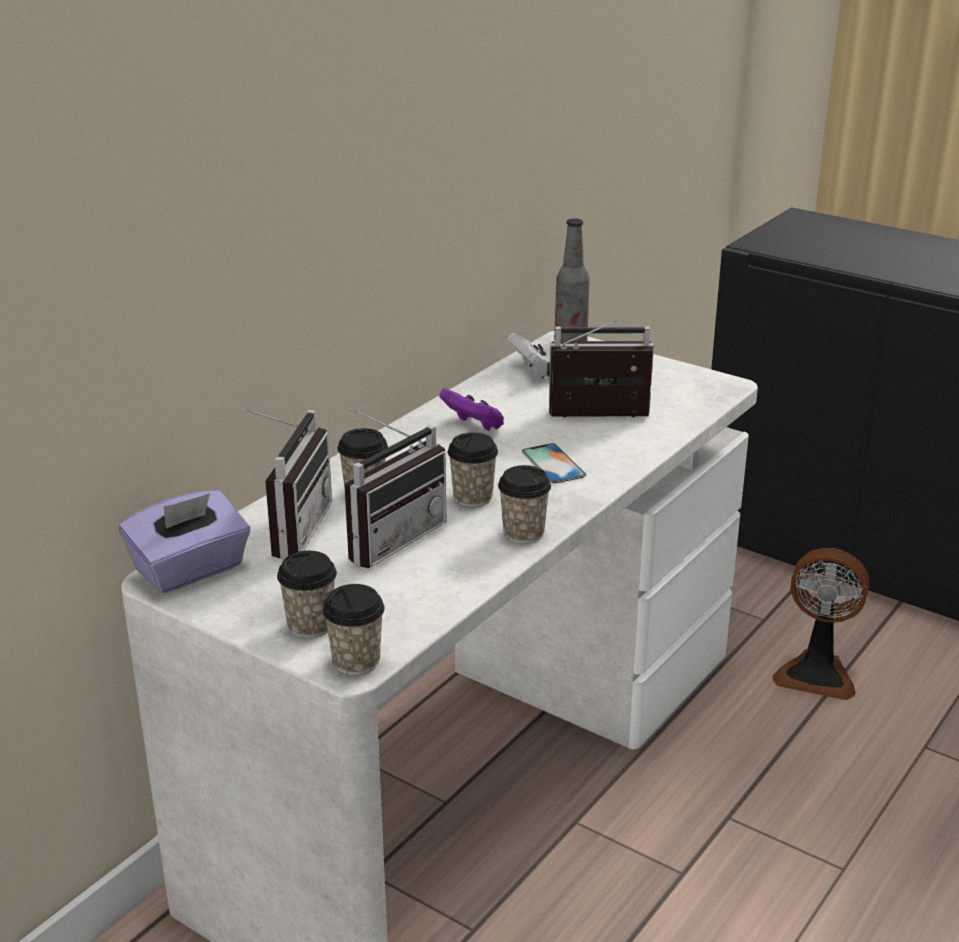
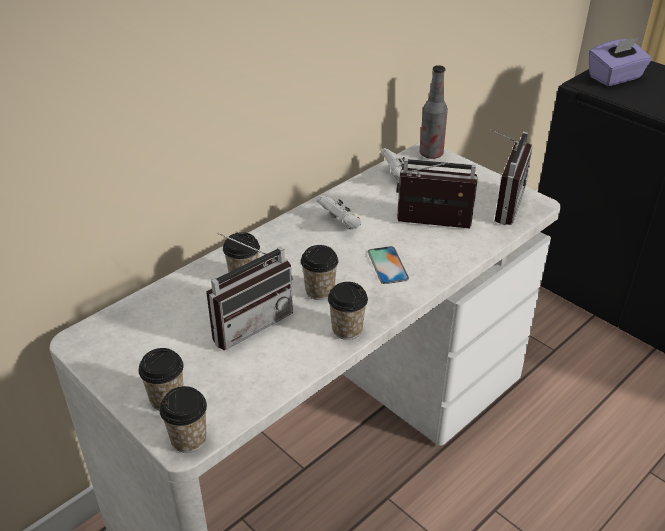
camera: 10 degrees right, 10 degrees up
purple tissue box [119,490,250,593] -> purple tissue box moved to [589,37,652,86]
radio [243,408,332,560] -> radio moved to [490,129,533,225]
purple game controller [439,388,504,431] -> white game controller [316,195,361,229]
fan [772,548,869,700] -> none

